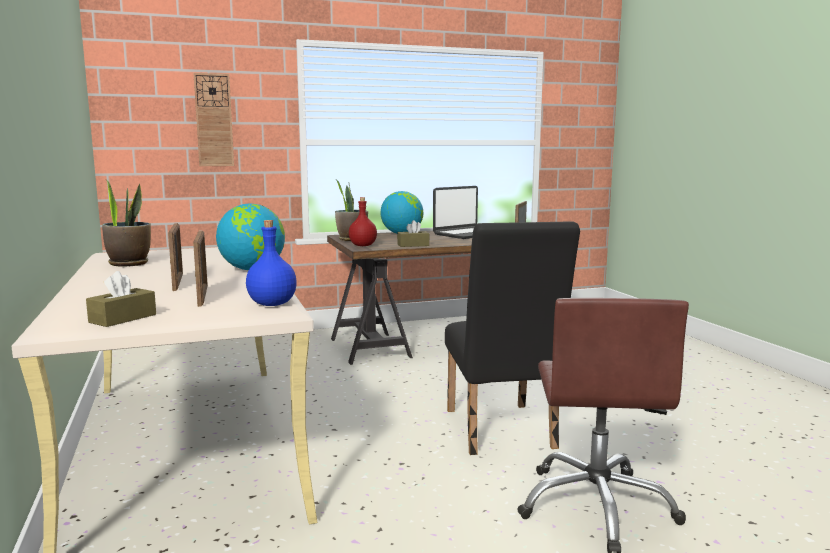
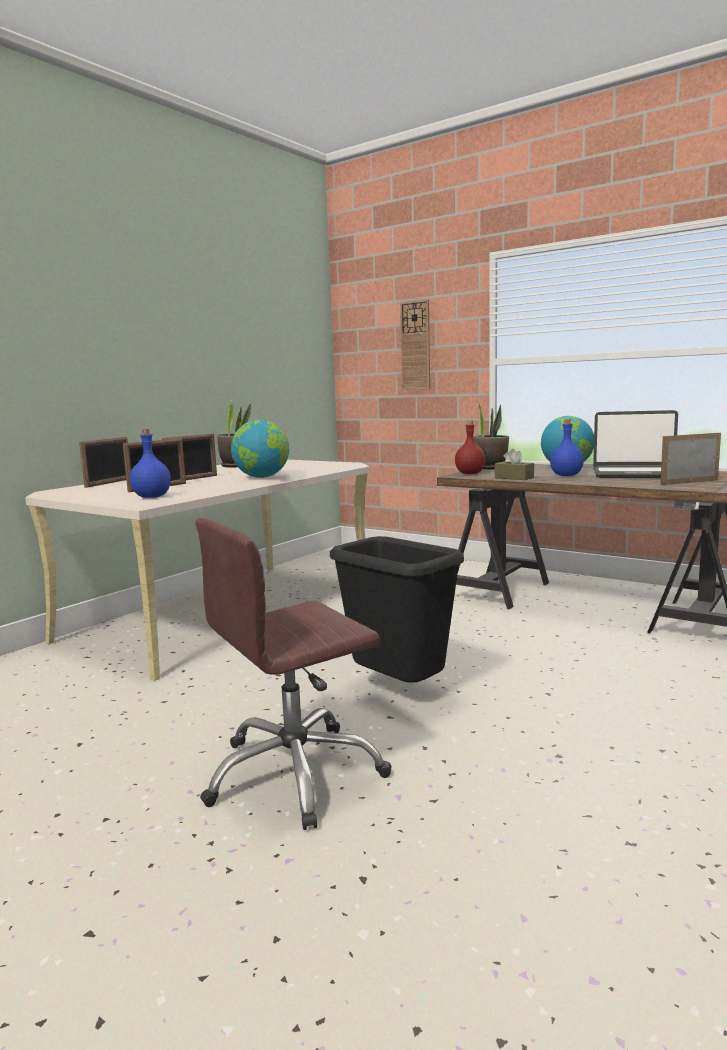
camera: 55 degrees right, 0 degrees up
brown tissue box [86,271,156,327] -> none
black chair [445,221,580,455] -> black trash can [330,536,464,683]
none -> picture frame [79,437,128,488]
none -> blue bottle [550,419,584,476]

